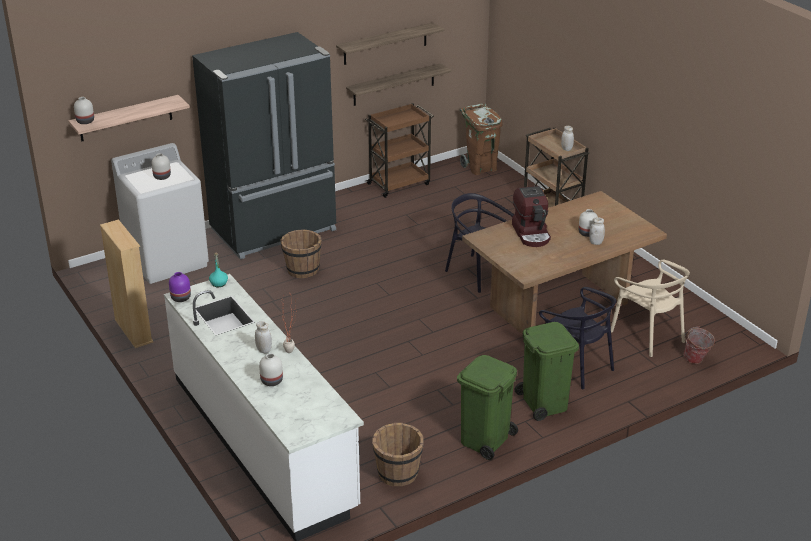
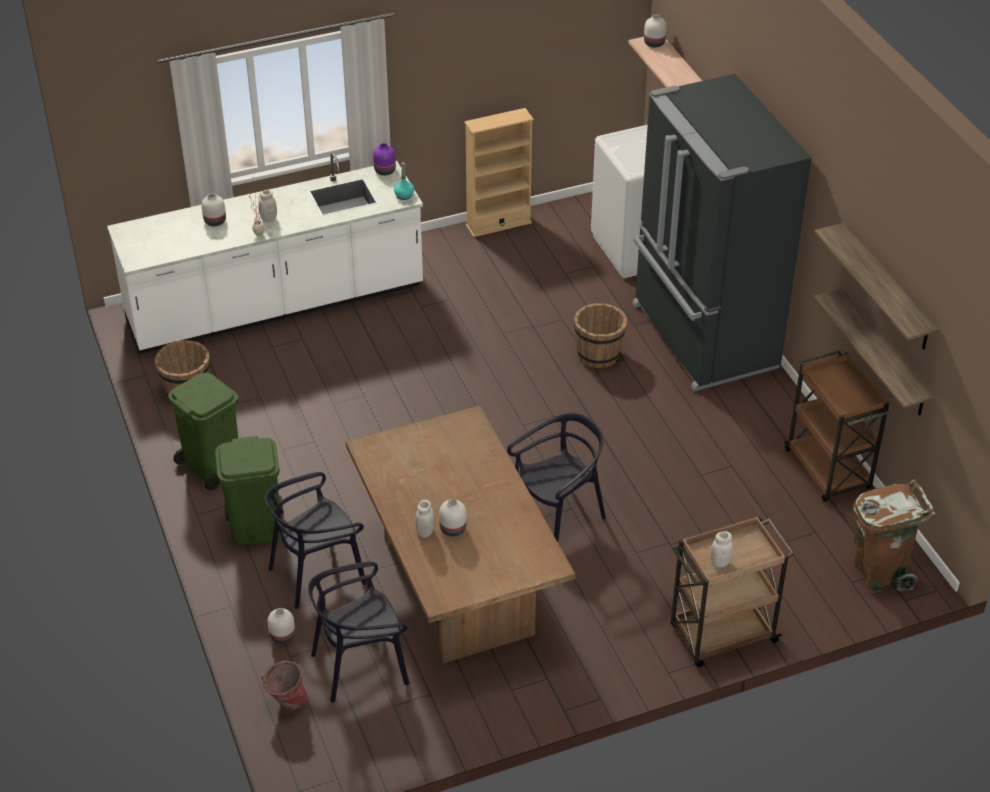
camera: 100 degrees right, 10 degrees up
white vase [151,153,171,180] -> white vase moved to [267,608,295,644]
coffee machine [512,186,551,247] -> none
beige chair [611,260,690,357] -> black chair [308,562,410,702]

